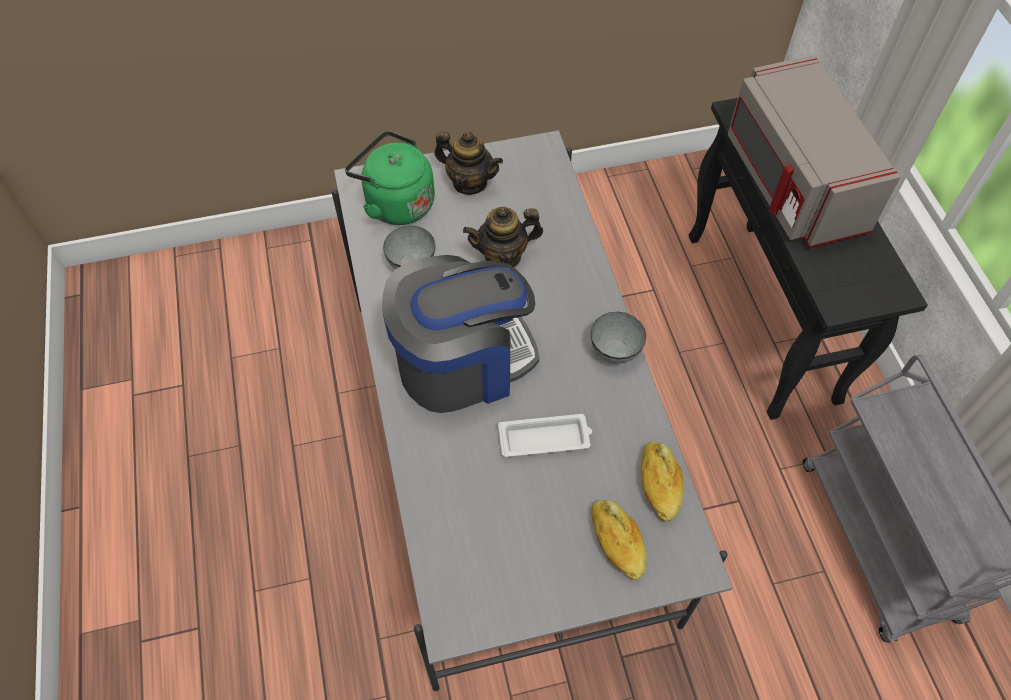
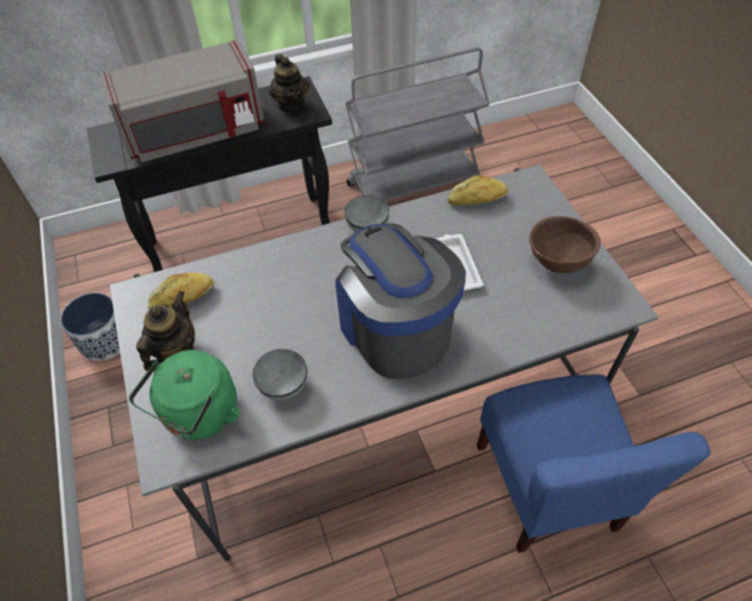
camera: 95 degrees left, 5 degrees down
teapot [463,207,543,268] -> teapot moved to [269,54,309,113]
bread [591,500,647,580] -> bread moved to [148,273,215,310]
none -> planter [60,292,120,361]
none -> blue chair [477,375,711,553]
none -> brown bowl [529,216,601,273]

